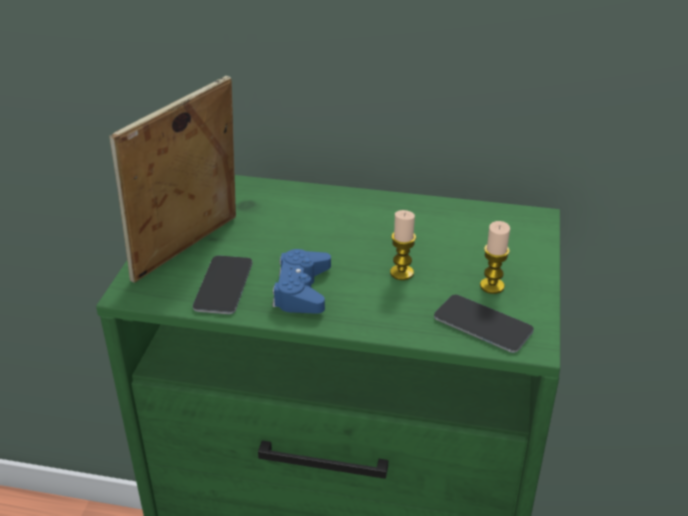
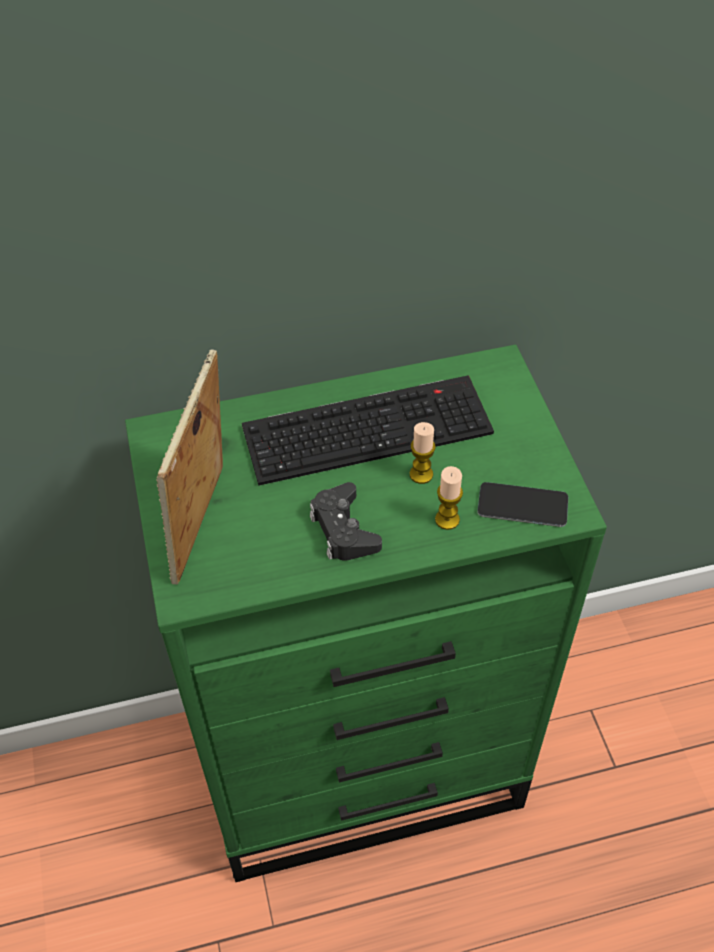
camera: 25 degrees left, 15 degrees up
phone [193,256,252,314] -> none
blue game controller [272,249,331,314] -> black game controller [310,482,382,561]
candle [480,221,510,294] -> candle moved to [435,466,463,530]
none -> keyboard [242,375,494,486]

